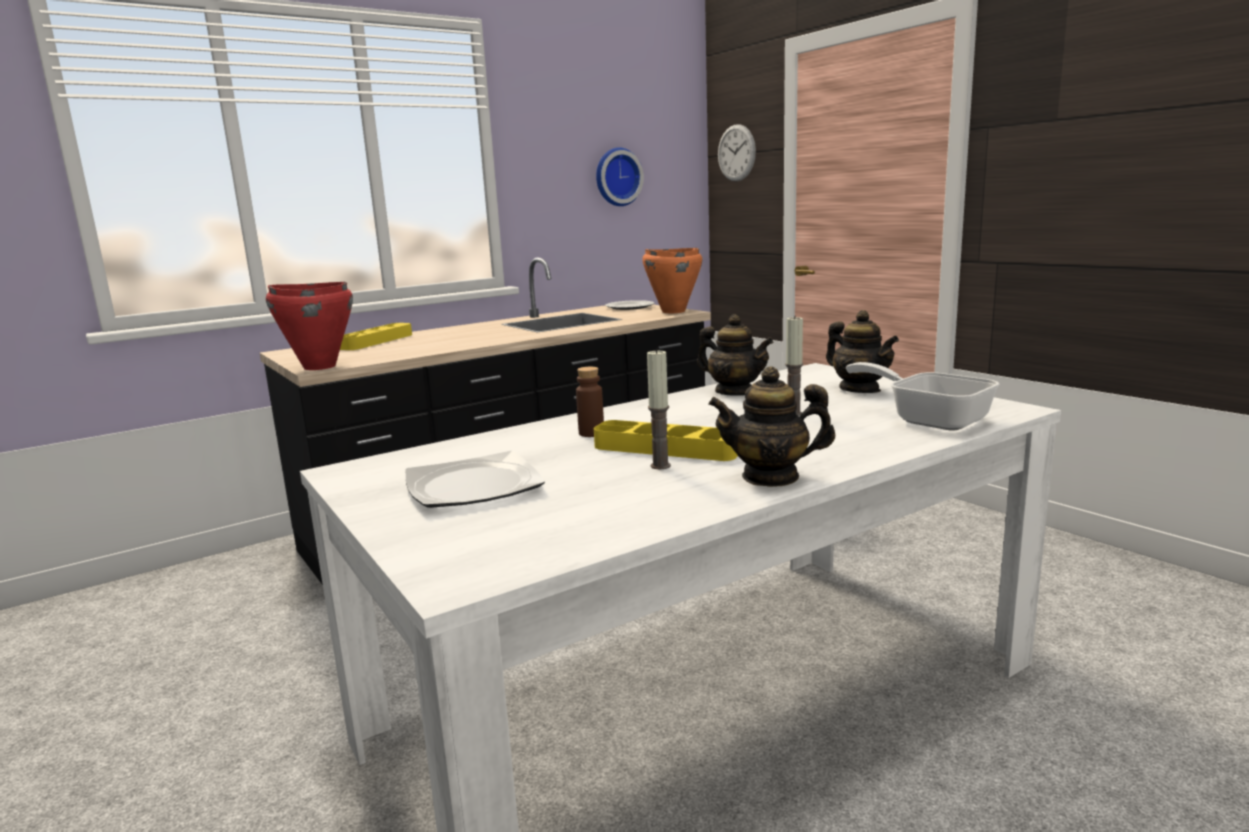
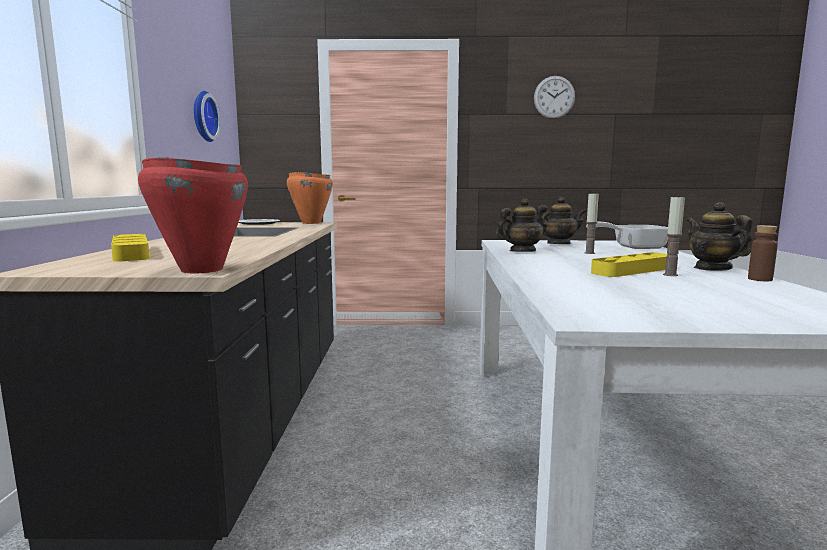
camera: 55 degrees left, 5 degrees down
plate [405,451,545,508] -> none
brown bottle [576,367,604,437] -> brown bottle moved to [748,225,778,281]
teapot [708,366,835,487] -> teapot turned 120 degrees clockwise [686,202,752,271]
wall clock [718,124,756,182] -> wall clock moved to [534,76,575,119]

